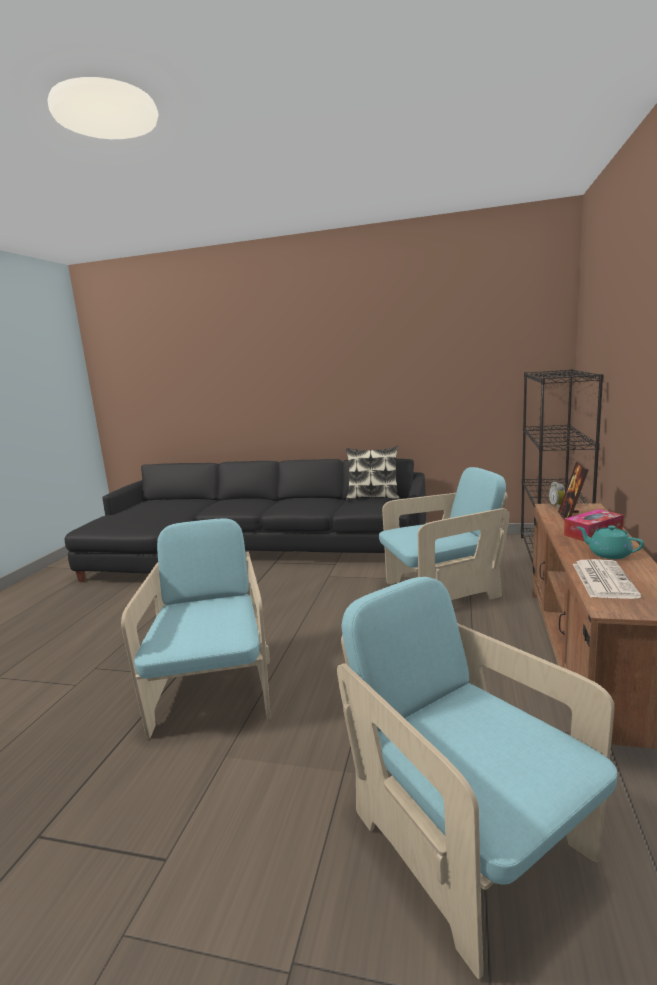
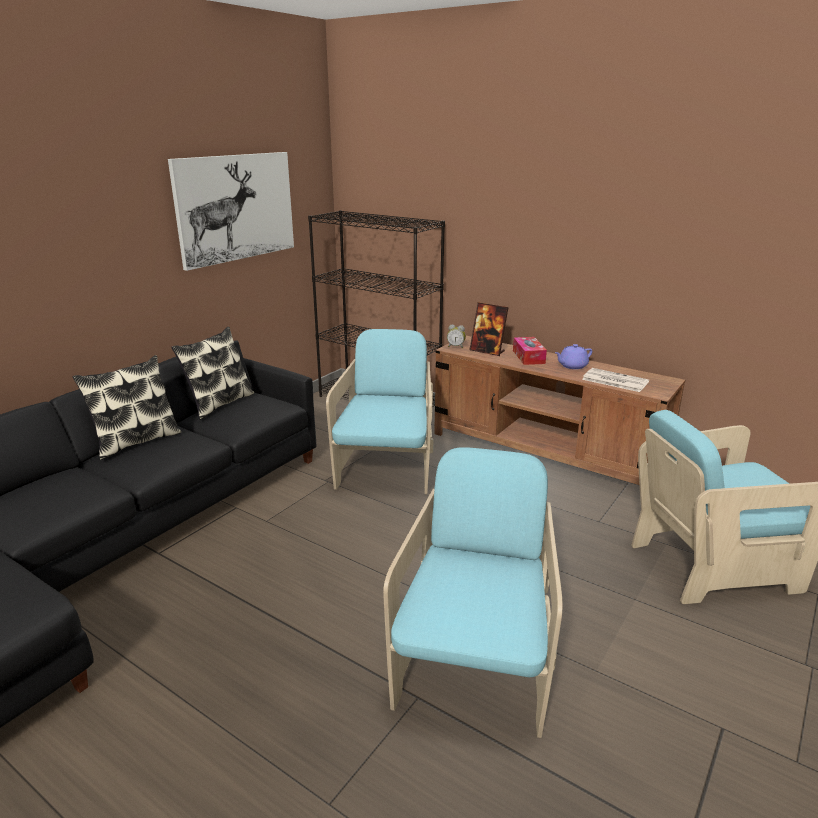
camera: 70 degrees left, 10 degrees up
turquoise armchair [121,518,271,738] -> turquoise armchair turned 90 degrees clockwise [383,447,563,738]
turquoise teapot [577,525,644,559] -> purple teapot [555,344,592,369]
none -> pillow [73,355,182,460]
none -> picture [168,152,294,271]

